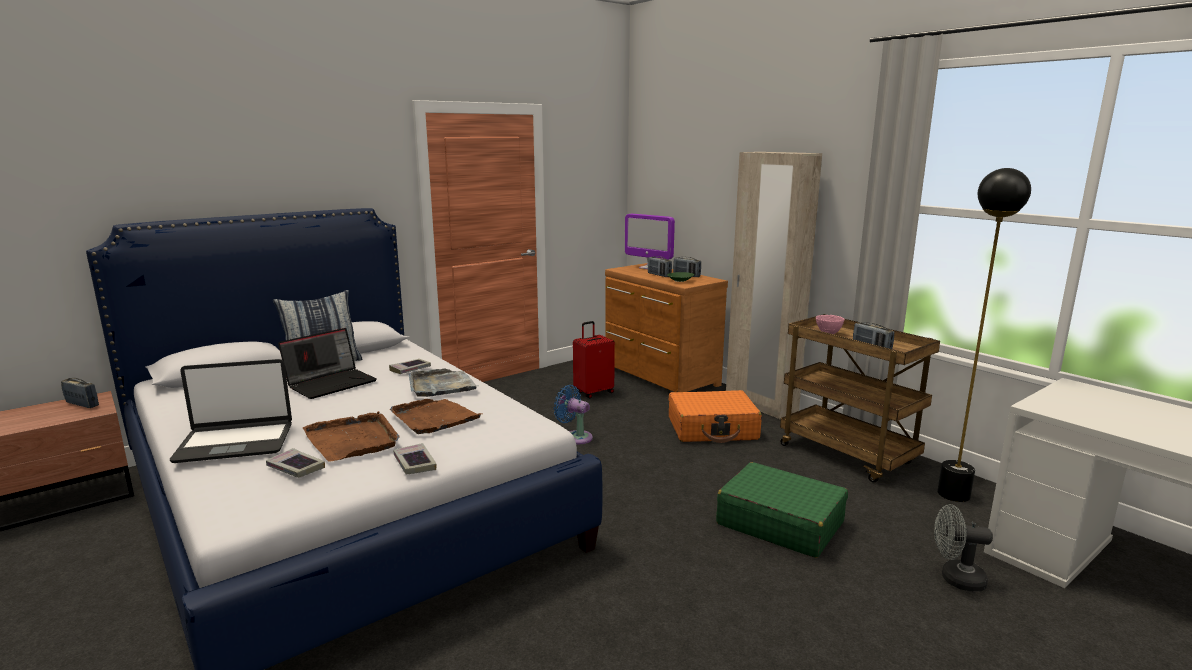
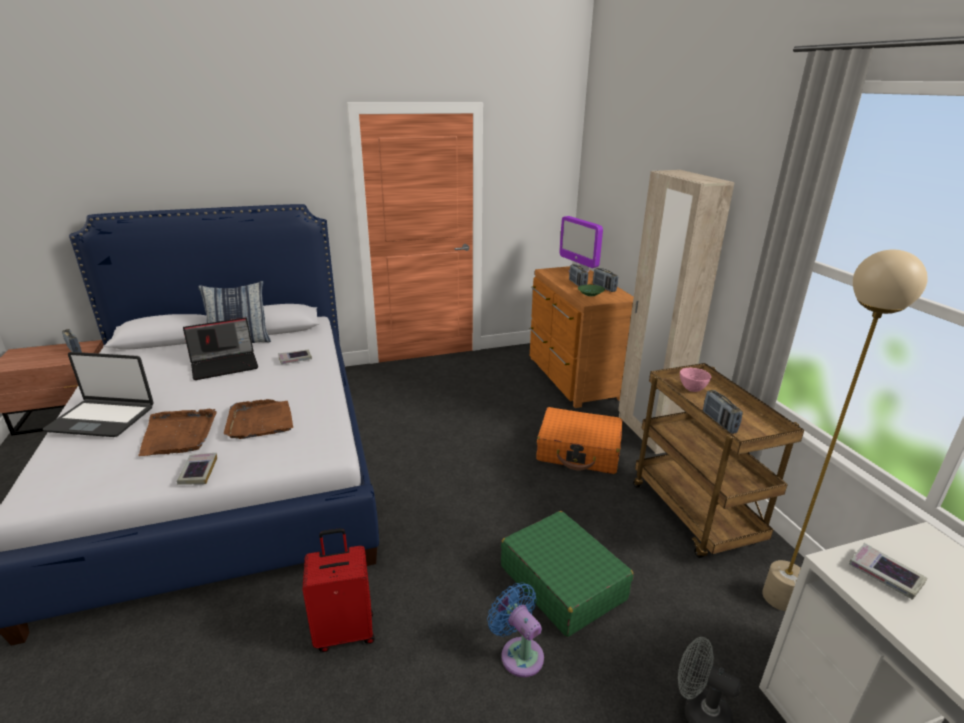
camera: 20 degrees right, 10 degrees up
book [266,448,325,478] -> book moved to [849,543,927,600]
grey tray [409,369,478,397] -> none
blue fan [554,385,593,444] -> blue fan moved to [487,583,544,677]
red suitcase [573,321,615,398] -> red suitcase moved to [302,528,375,652]
black floor lamp [937,168,1031,502] -> beige floor lamp [762,249,928,611]

